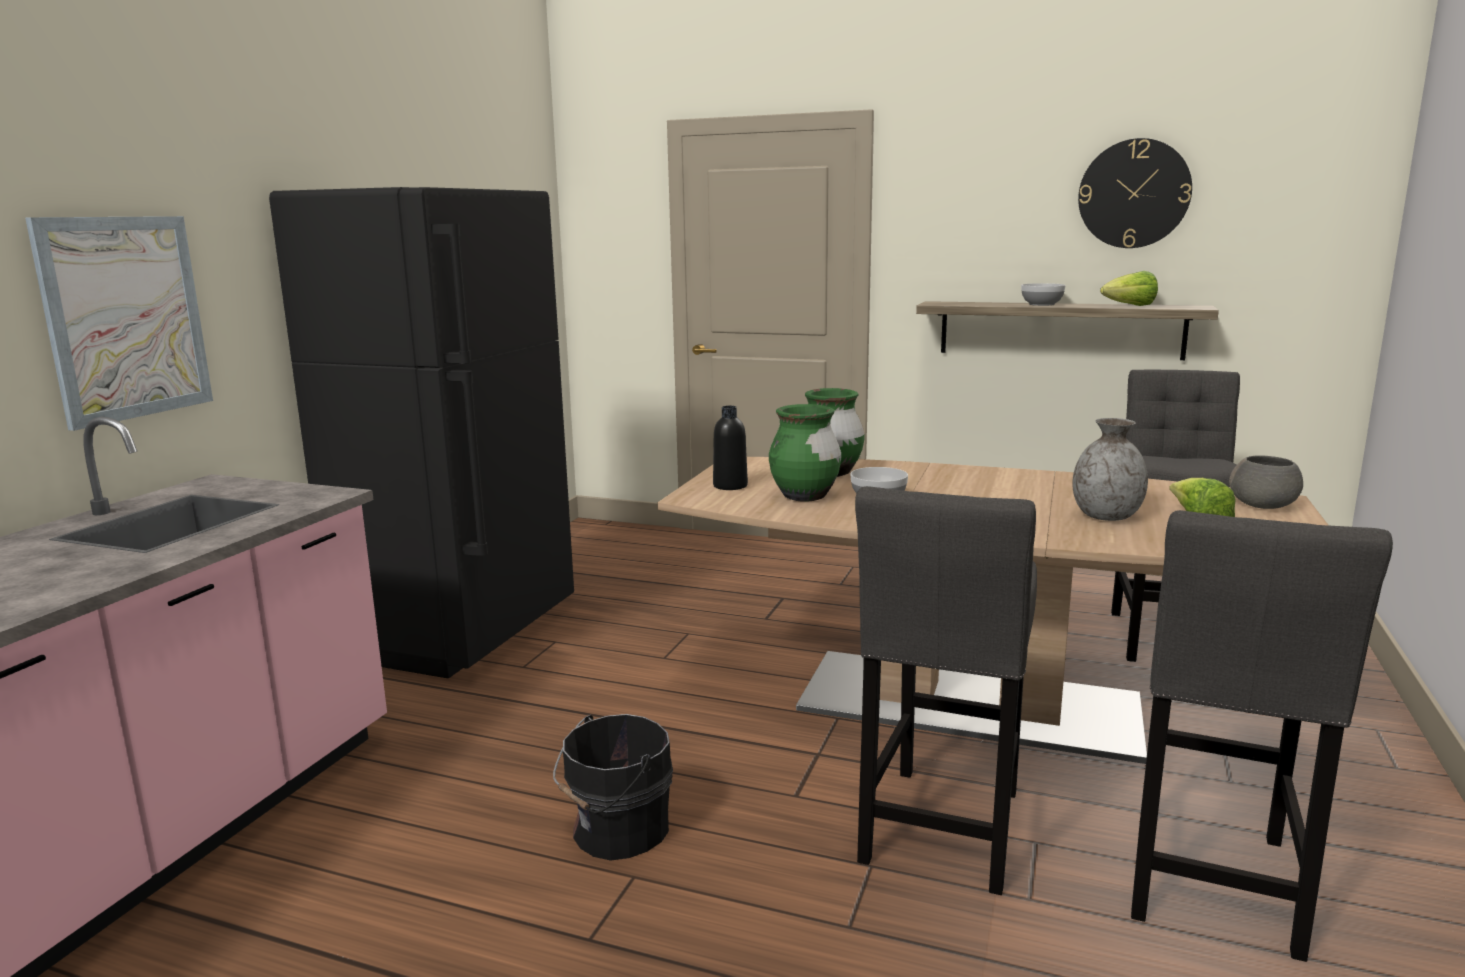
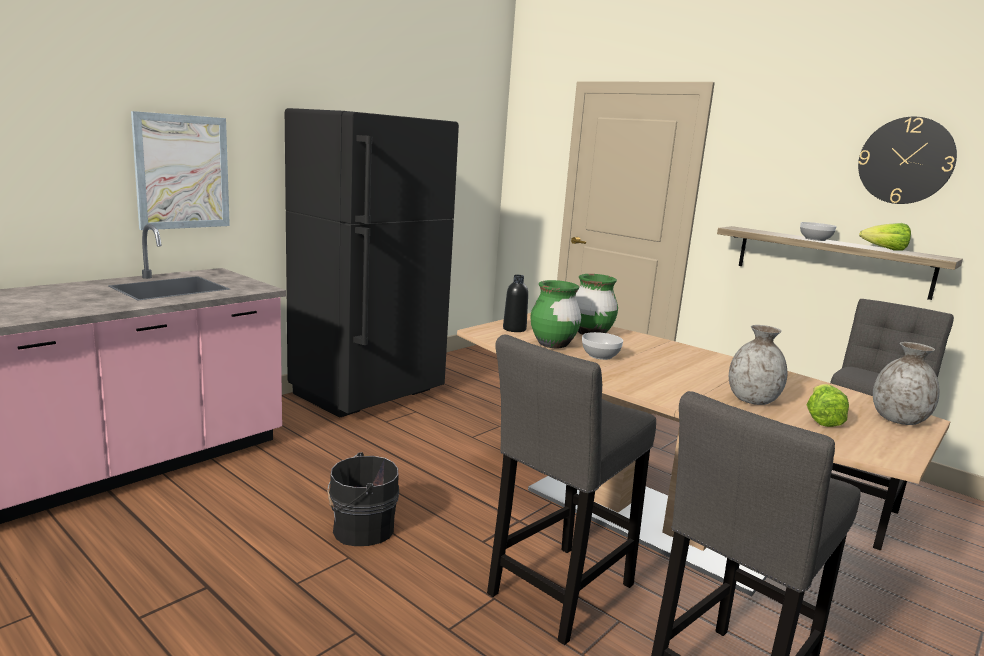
camera: 20 degrees right, 0 degrees up
grey bowl [1229,456,1303,509] -> grey vase [873,342,939,425]

